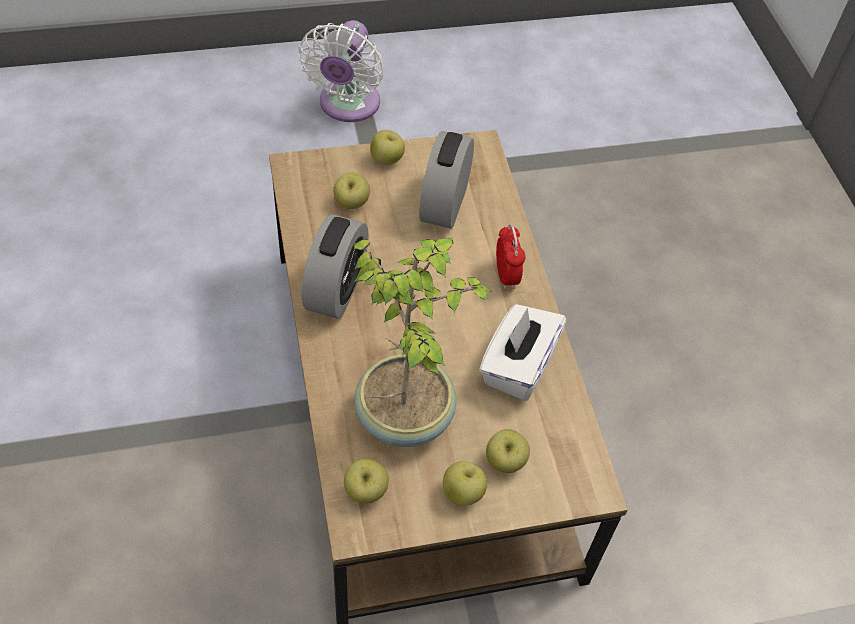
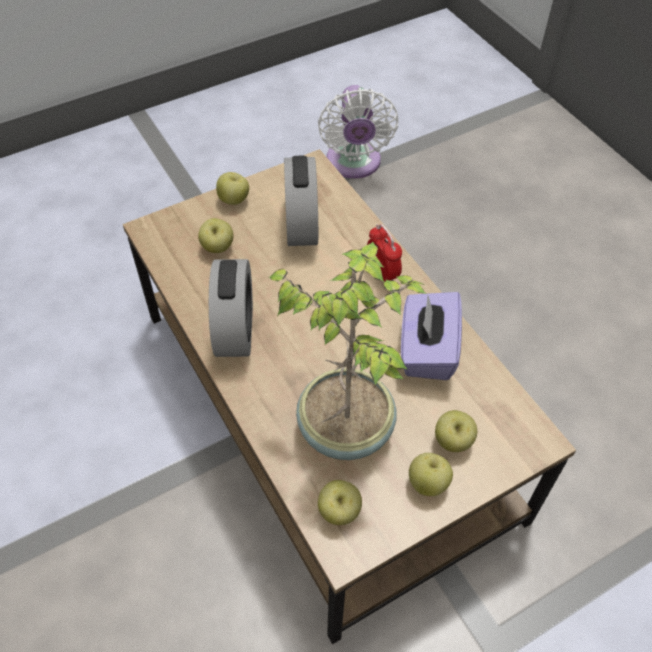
camera: 15 degrees left, 0 degrees up
white fan [298,20,384,122] -> white fan moved to [318,85,398,179]
white tissue box [479,304,567,401] -> purple tissue box [401,292,462,380]

